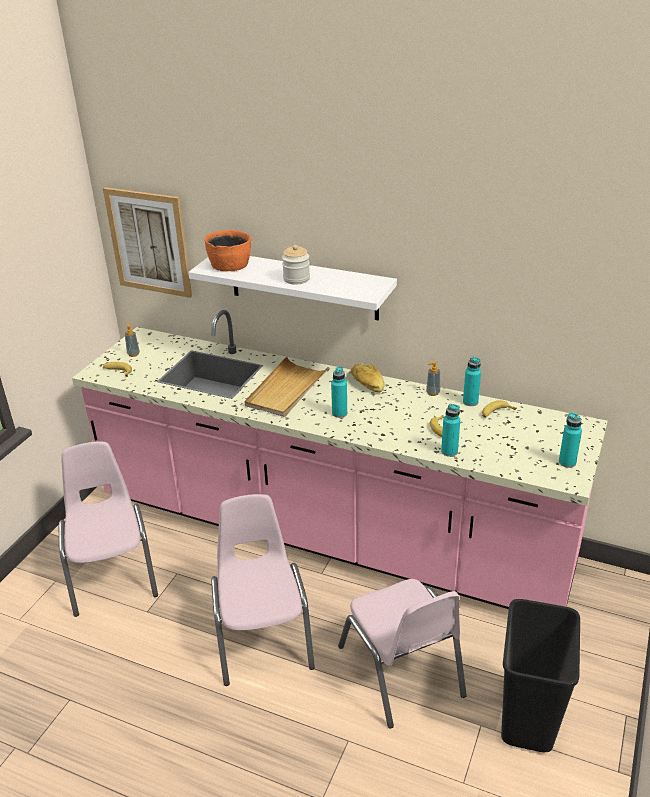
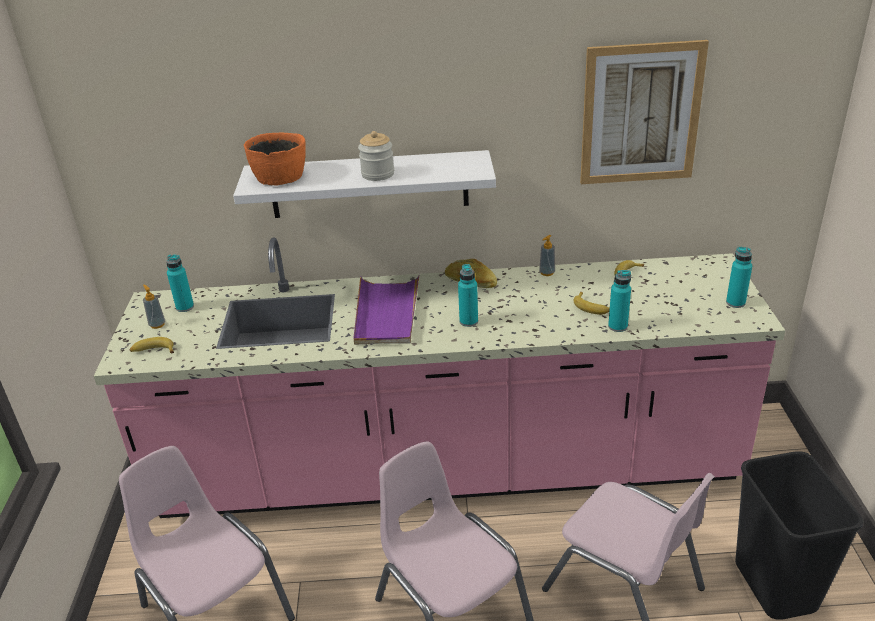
camera: 25 degrees left, 0 degrees up
picture [103,187,192,298] -> picture moved to [580,40,709,184]
beige tray [245,356,329,417] -> purple tray [354,275,420,345]
turquoise bottle [463,357,481,406] -> turquoise bottle moved to [166,255,194,312]

